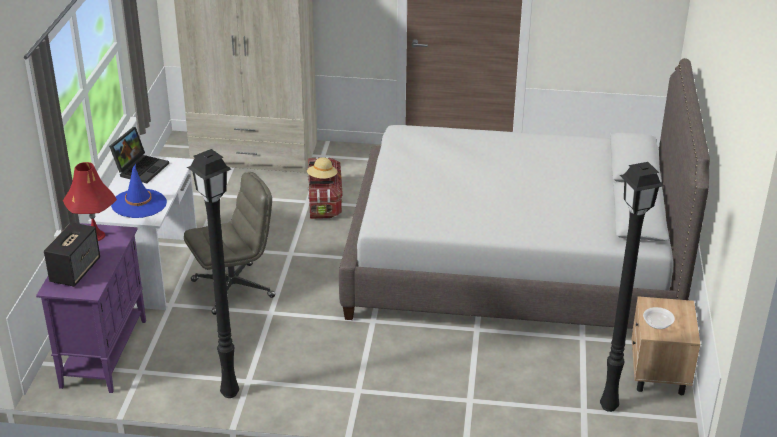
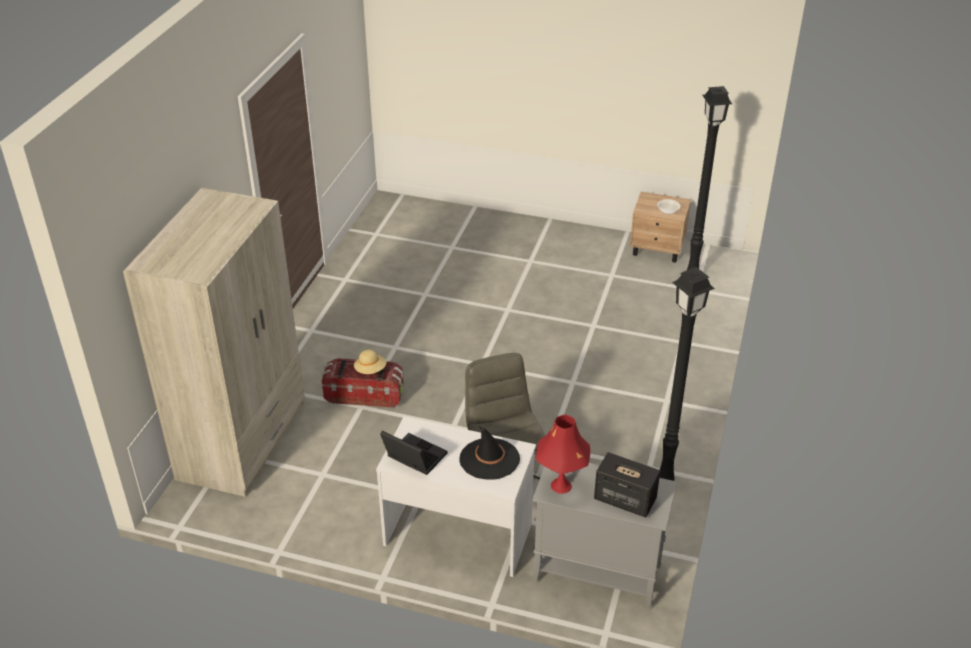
camera: 80 degrees left, 5 degrees up
purple cabinet [36,223,146,393] -> grey cabinet [532,463,677,609]
blue hat [111,164,167,218] -> black hat [459,426,520,480]
grey bed [339,58,710,329] -> none

